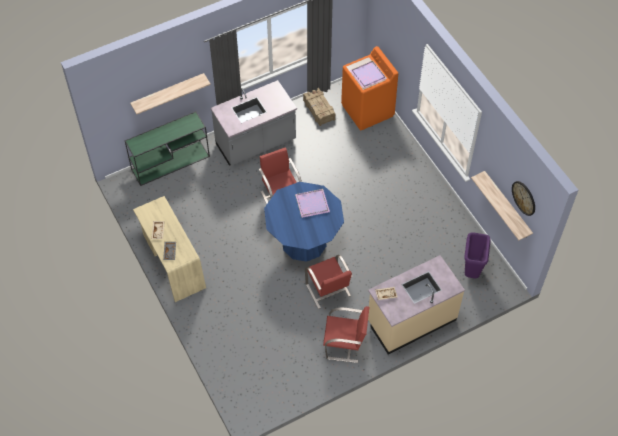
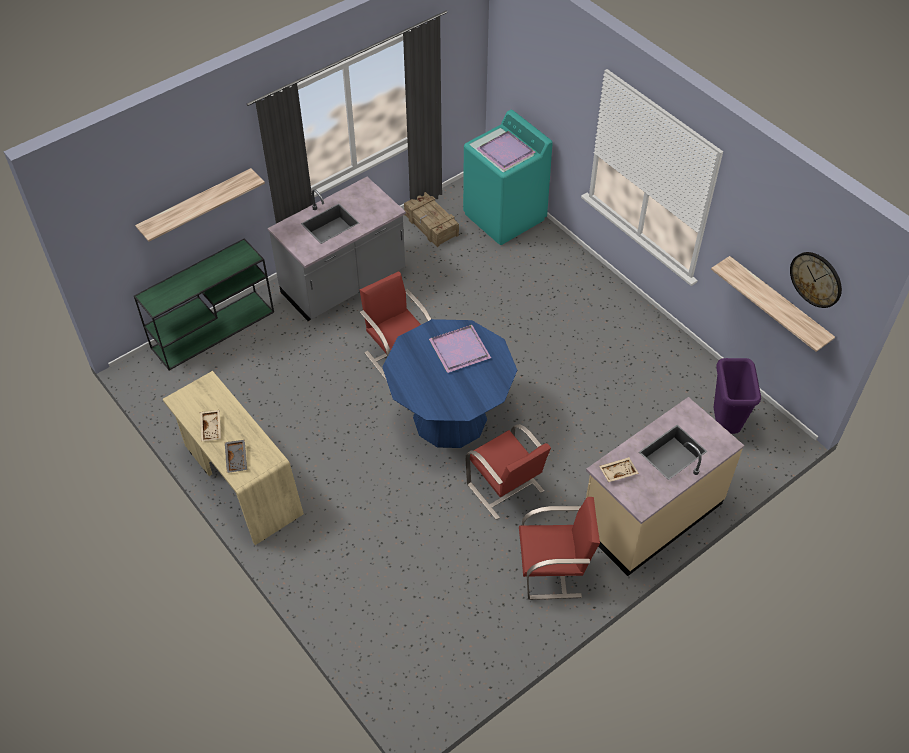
camera: 10 degrees left, 5 degrees down
orange washing machine [341,46,398,130] -> turquoise washing machine [463,110,553,245]

